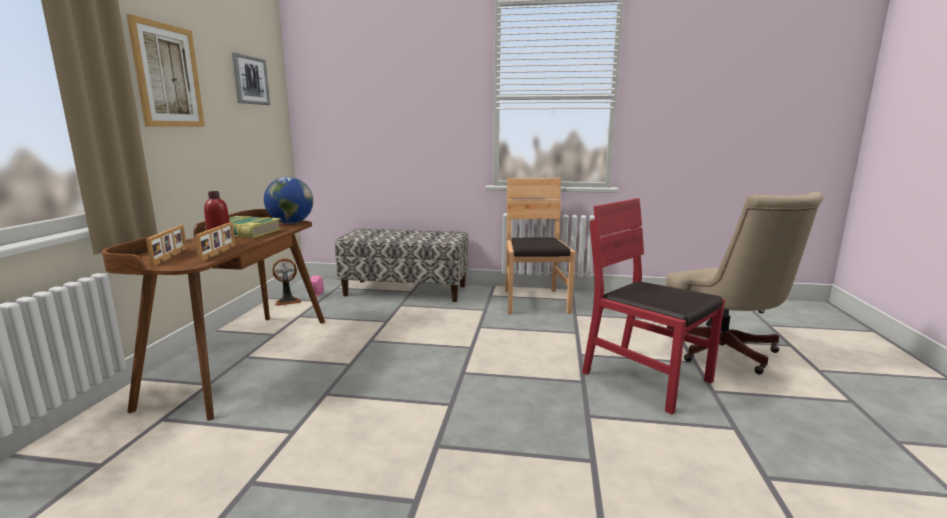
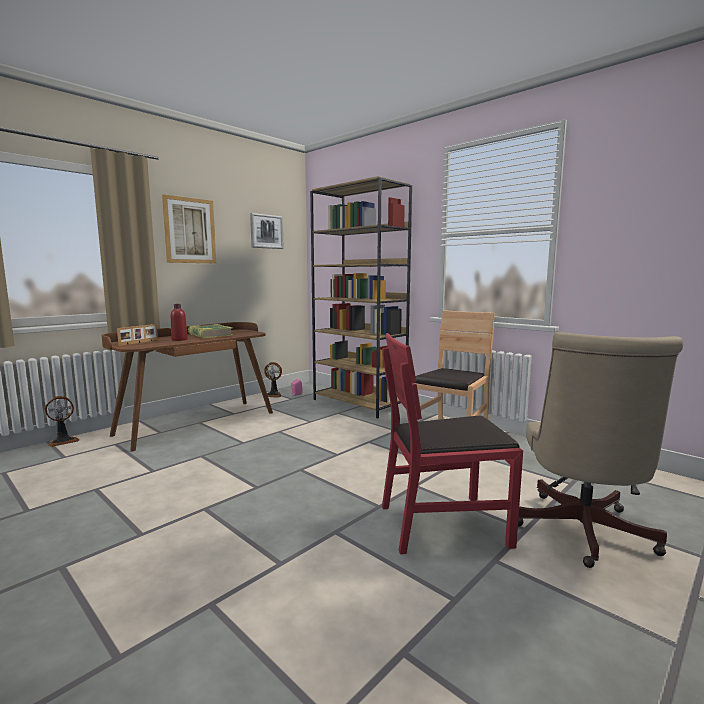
camera: 35 degrees right, 5 degrees down
picture frame [195,222,236,262] -> none
globe [264,177,313,224] -> none
bench [335,229,468,302] -> brown bookcase [310,176,412,418]
red chair [582,198,725,414] -> red chair turned 90 degrees counterclockwise [382,333,523,554]
none -> fan [45,396,79,447]

